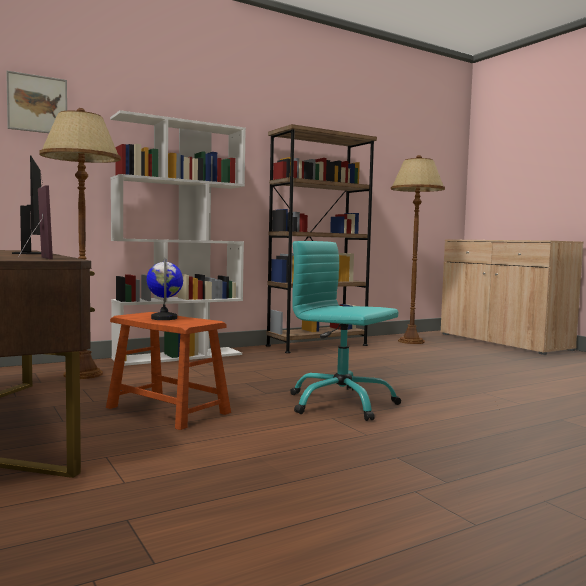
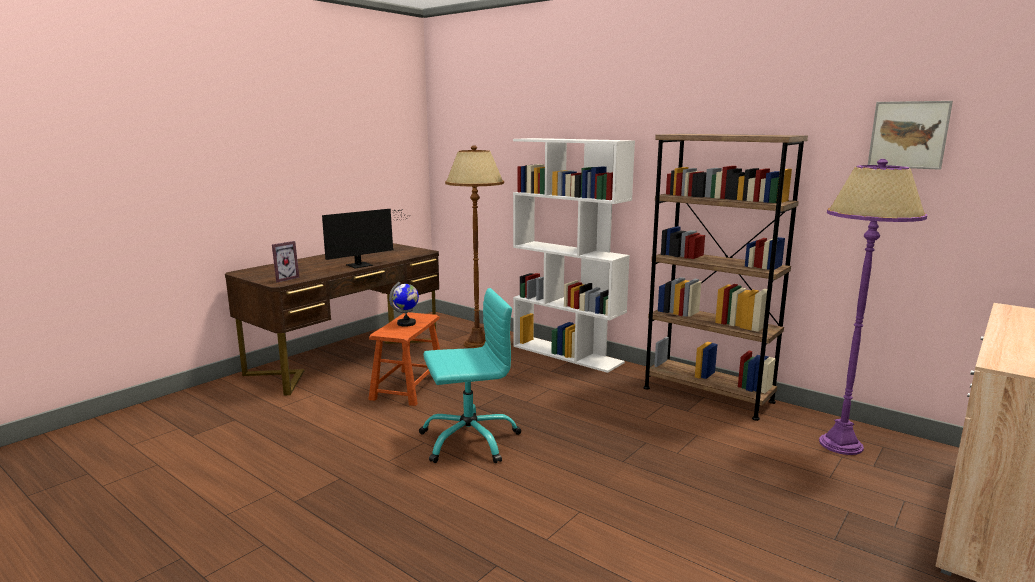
camera: 70 degrees right, 10 degrees up
picture [6,71,67,133] -> picture moved to [868,101,953,170]
turquoise office chair [290,241,401,421] -> turquoise office chair turned 60 degrees clockwise [419,288,521,463]
brown floor lamp [391,155,445,344] -> purple floor lamp [819,159,927,455]

